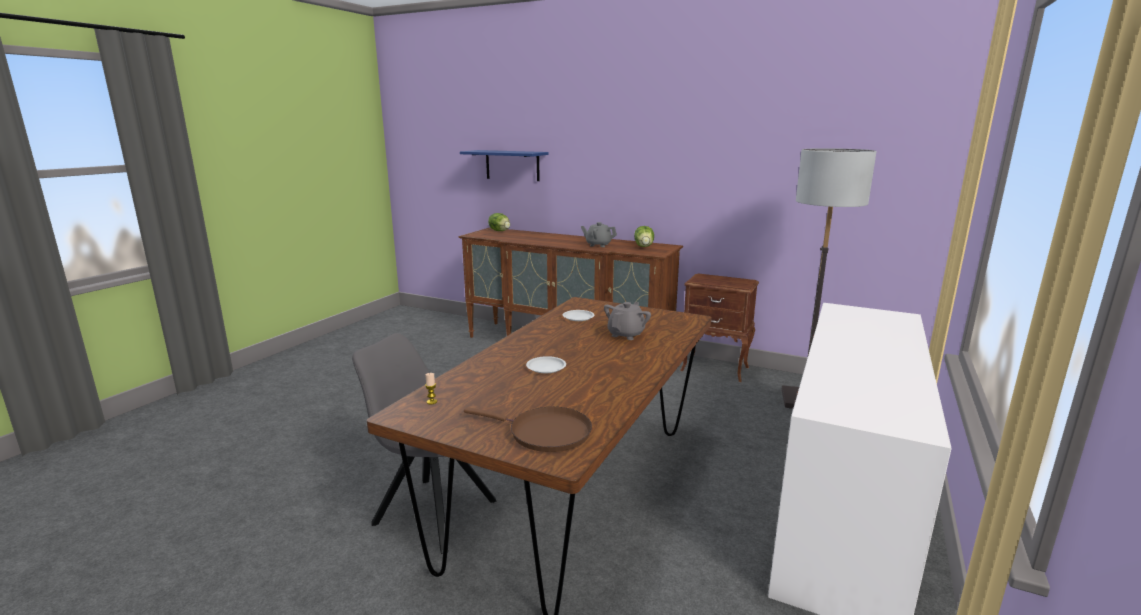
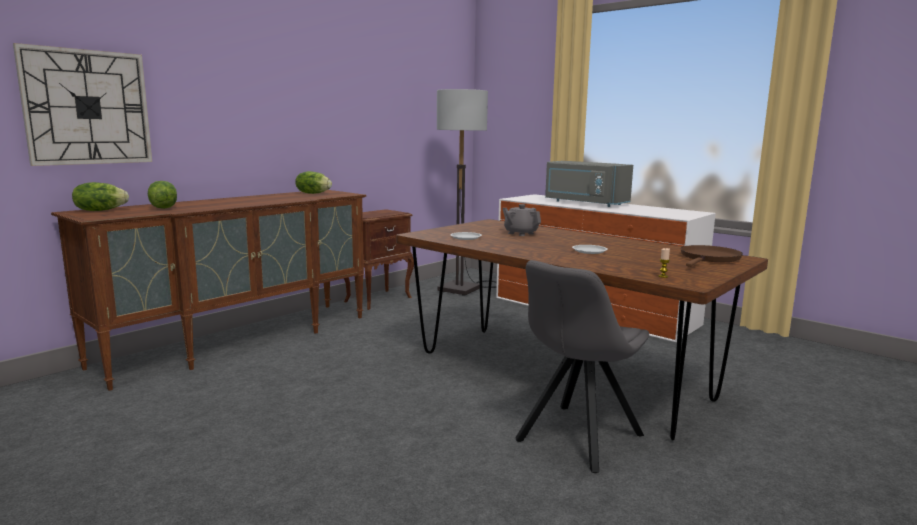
camera: 75 degrees left, 5 degrees down
blue shelf [460,150,549,181] -> wall clock [13,43,152,166]
grey teapot [581,222,617,247] -> none
none -> lettuce [148,181,177,209]
none -> grey microwave [545,161,633,207]

